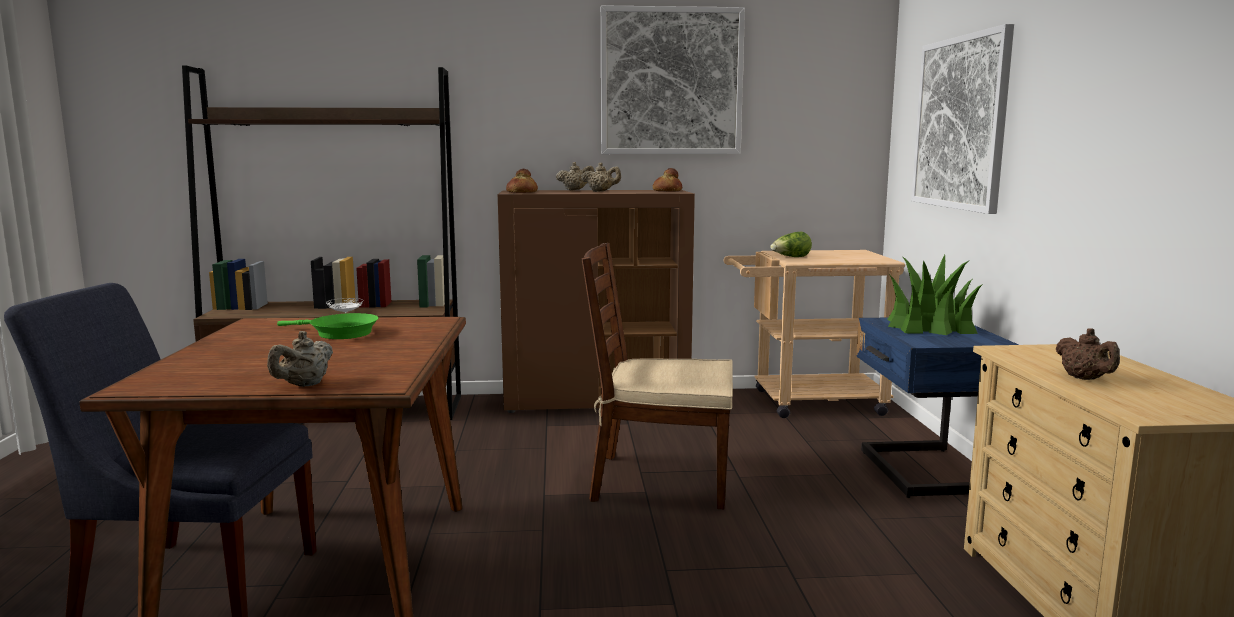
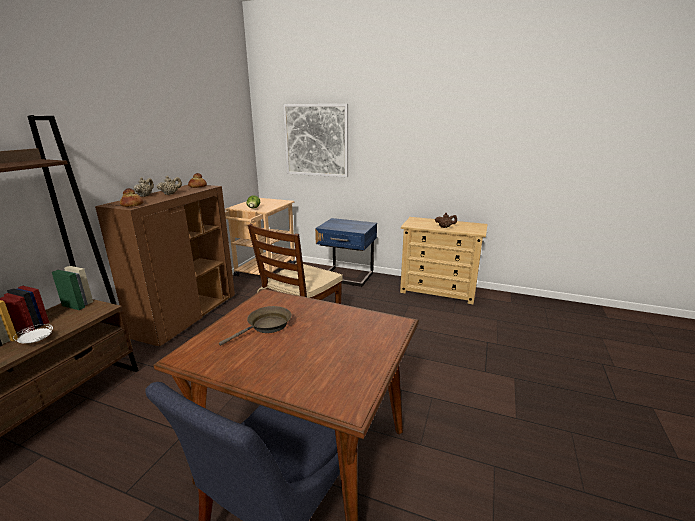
camera: 65 degrees left, 10 degrees up
beige teapot [267,331,333,387] -> none
green frying pan [277,313,379,339] -> brown frying pan [219,306,292,346]
picture [601,5,745,154] -> none
potted plant [887,255,983,335] -> none

